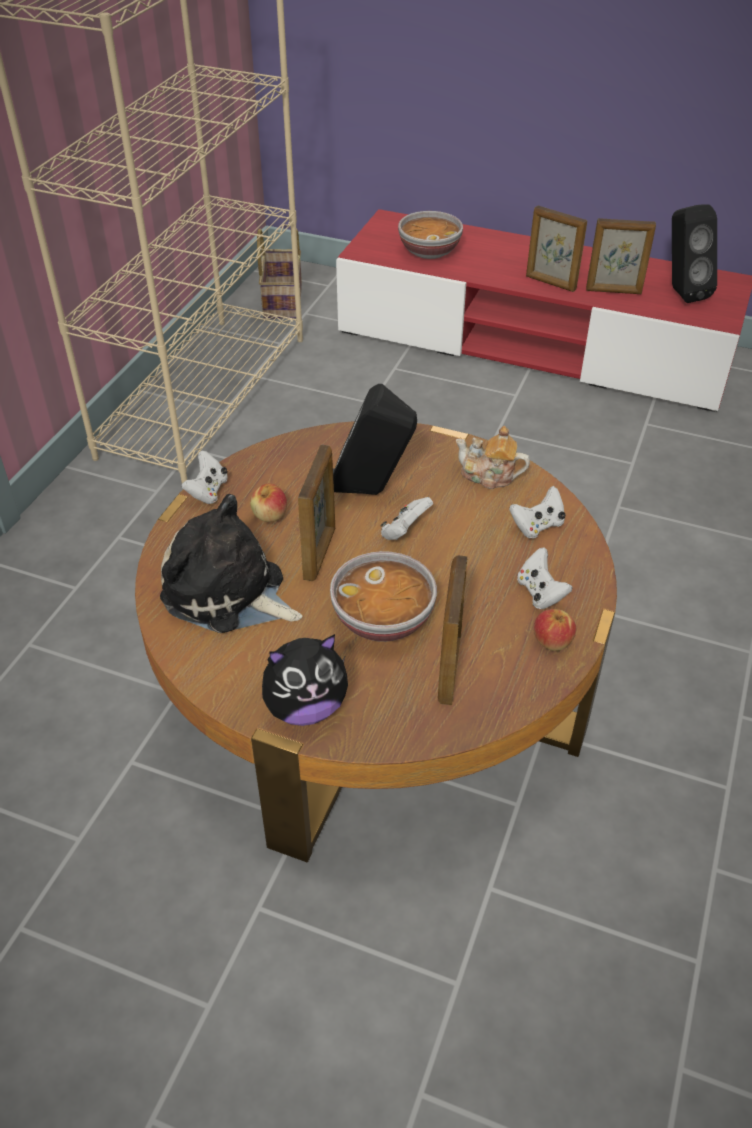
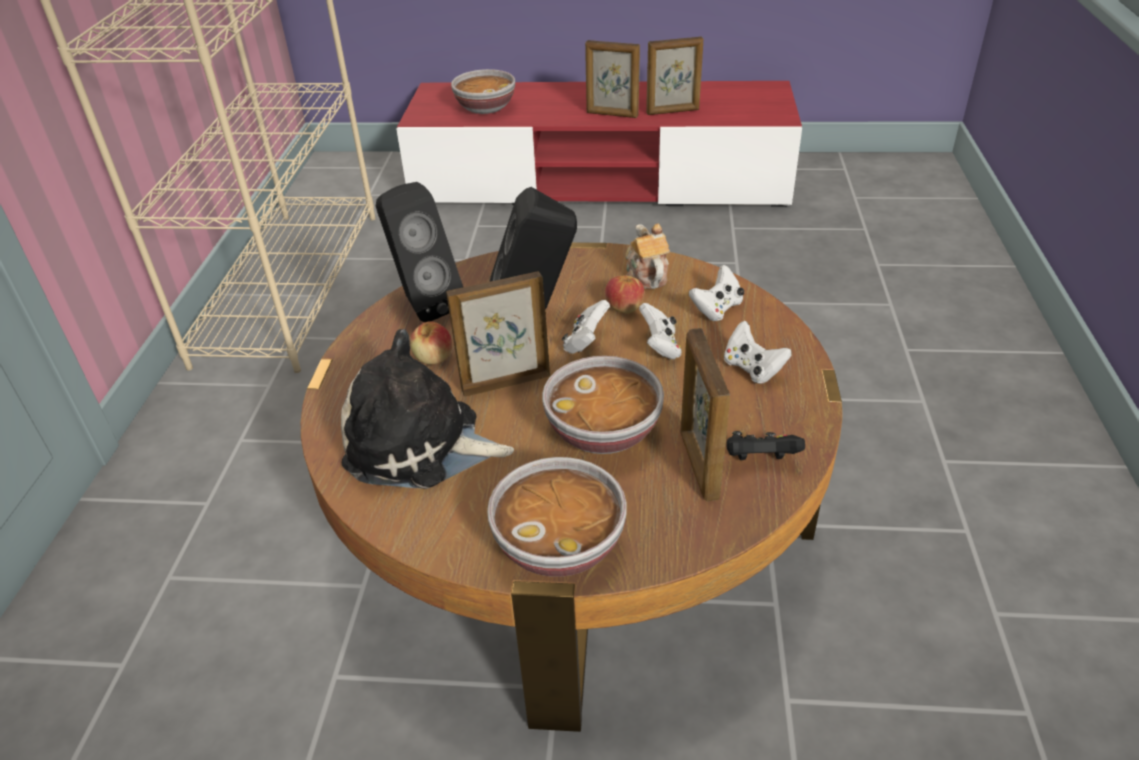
camera: 15 degrees left, 5 degrees down
white game controller [181,450,228,504] -> white game controller moved to [639,303,682,359]
basket [257,228,302,319] -> none
plush toy [262,634,348,726] -> bowl [487,457,627,577]
picture frame [298,445,335,581] -> picture frame turned 105 degrees counterclockwise [446,271,550,397]
teapot [456,426,530,489] -> teapot turned 75 degrees clockwise [626,224,670,289]
apple [533,609,576,651] -> apple moved to [605,275,644,314]
black speaker [672,204,717,303] -> black speaker moved to [376,182,463,322]
none -> black game controller [726,431,805,460]

